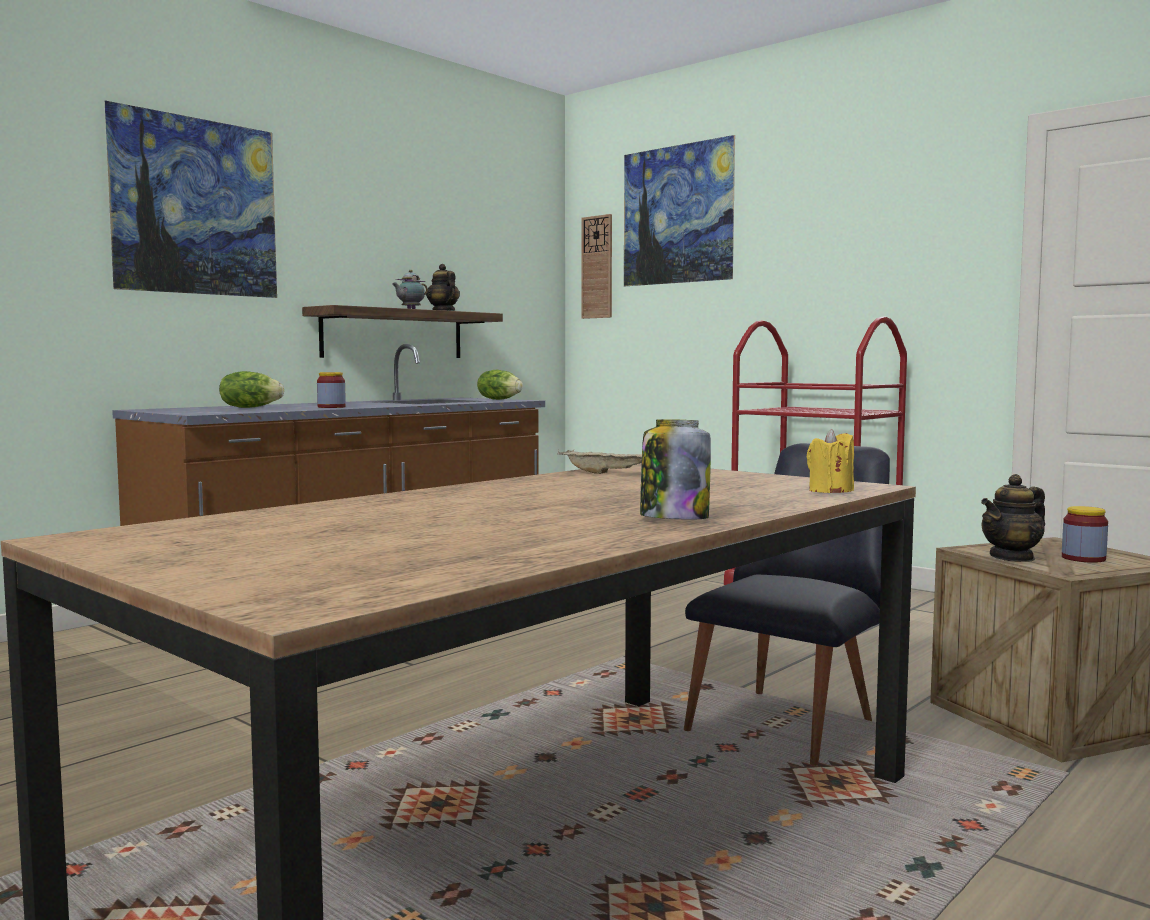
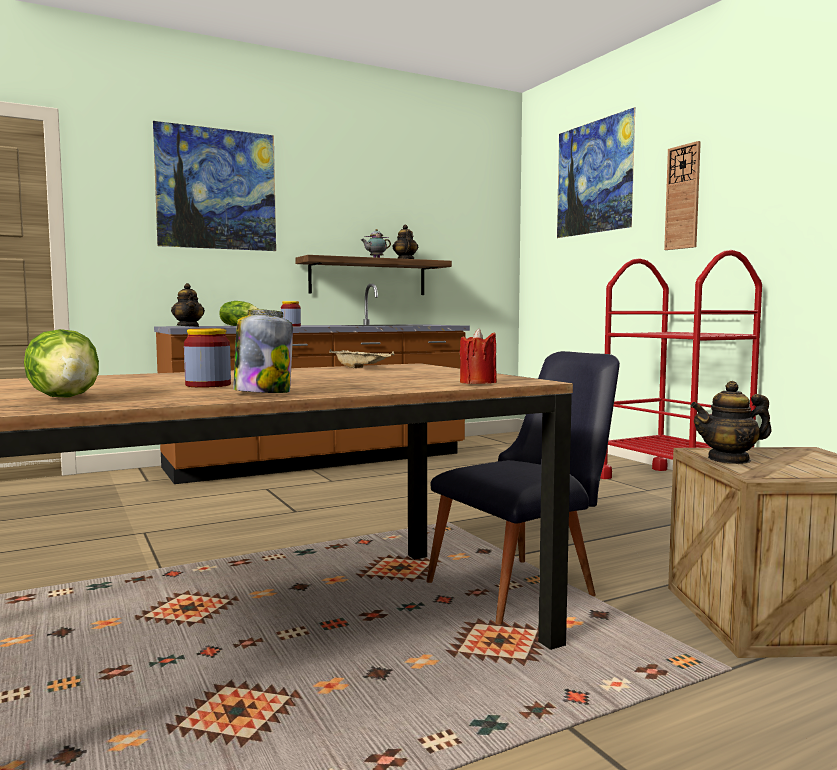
camera: 20 degrees right, 0 degrees up
lettuce [477,370,523,400] -> lettuce moved to [24,329,99,398]
wall clock [581,214,612,319] -> wall clock moved to [664,141,701,250]
yellow candle [807,429,854,493] -> red candle [460,328,497,384]
jar [1062,506,1108,563] -> jar moved to [184,329,231,388]
none -> teapot [171,283,205,327]

